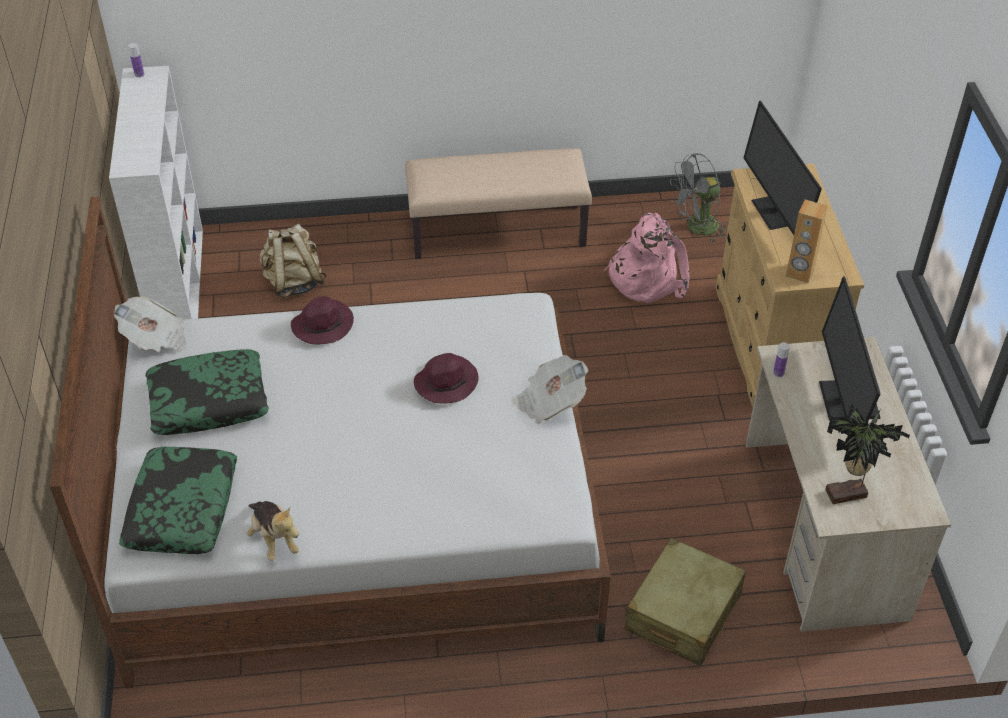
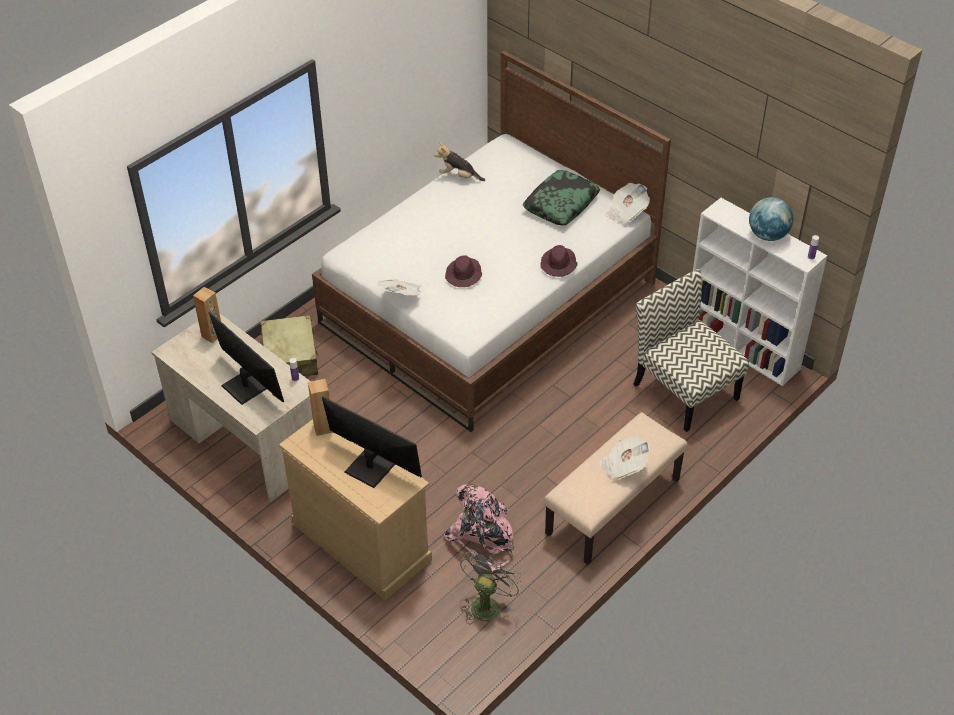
camera: 140 degrees right, 0 degrees up
pillow [119,447,237,554] -> none
beige backpack [260,224,327,298] -> chair [633,269,749,432]
potted plant [825,405,910,504] -> brown speaker [193,287,221,343]
none -> newspaper [599,436,651,480]
none -> globe [749,197,793,241]

